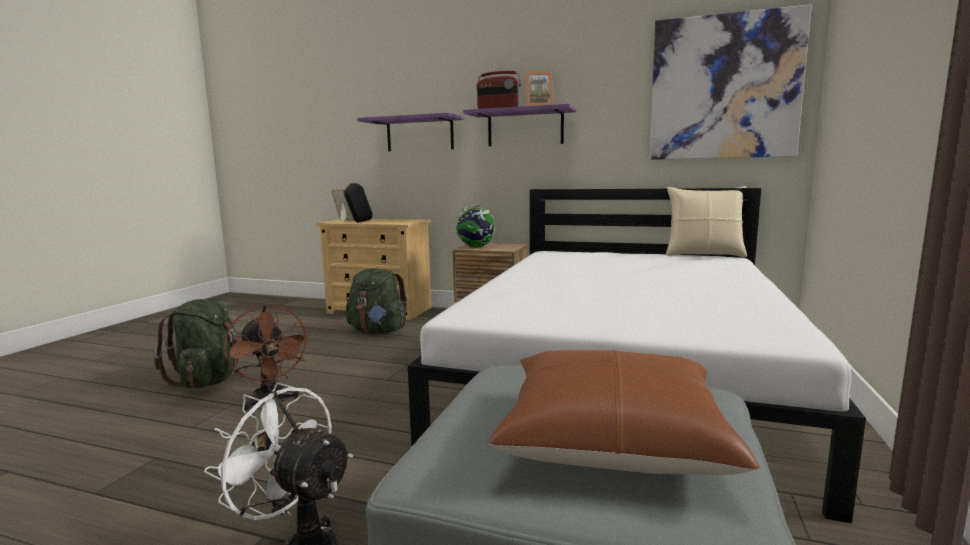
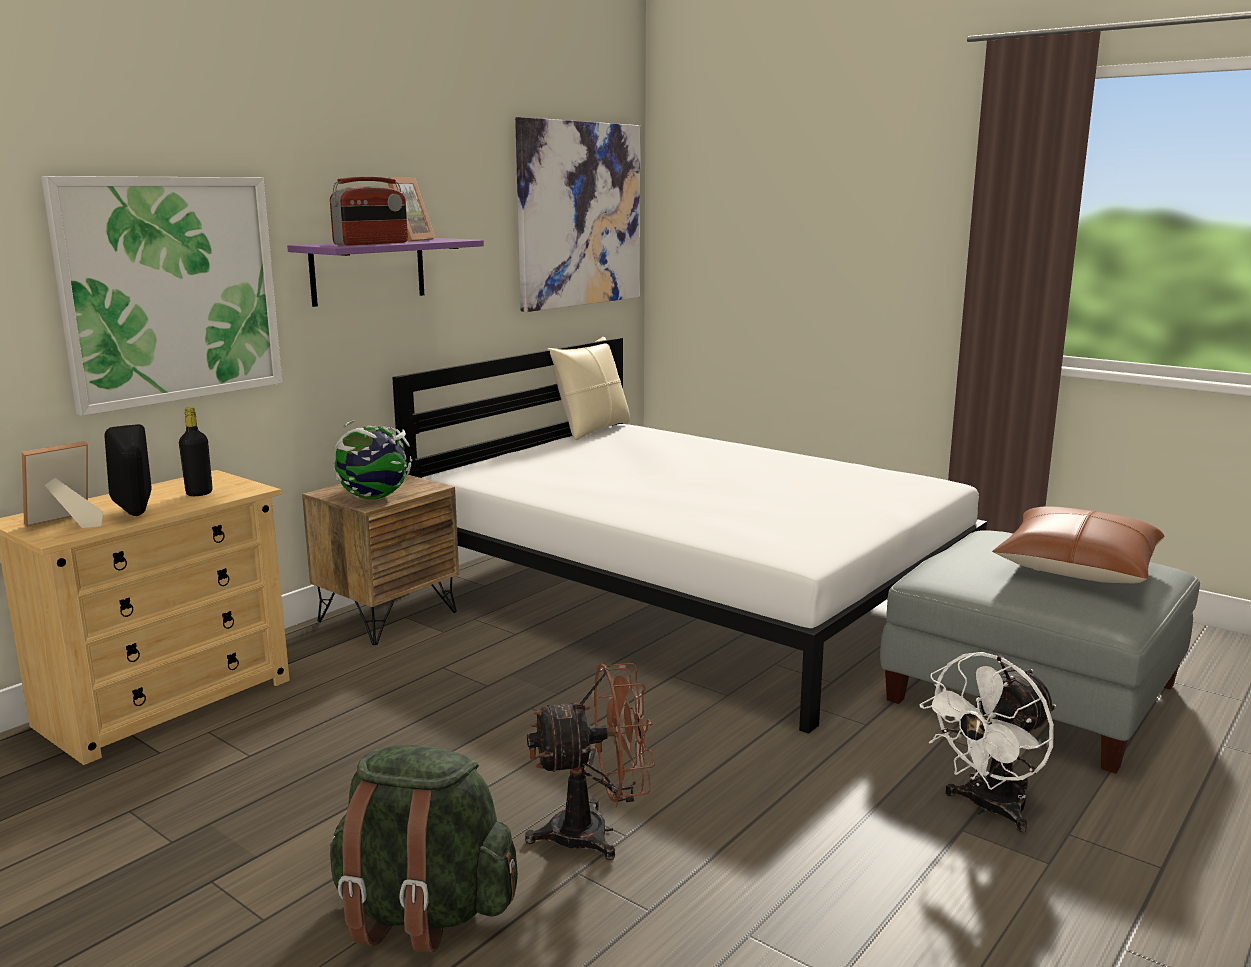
camera: 70 degrees left, 5 degrees up
green backpack [346,268,407,334] -> none
purple shelf [357,113,464,151] -> picture [41,176,282,416]
none -> black bottle [179,407,213,496]

